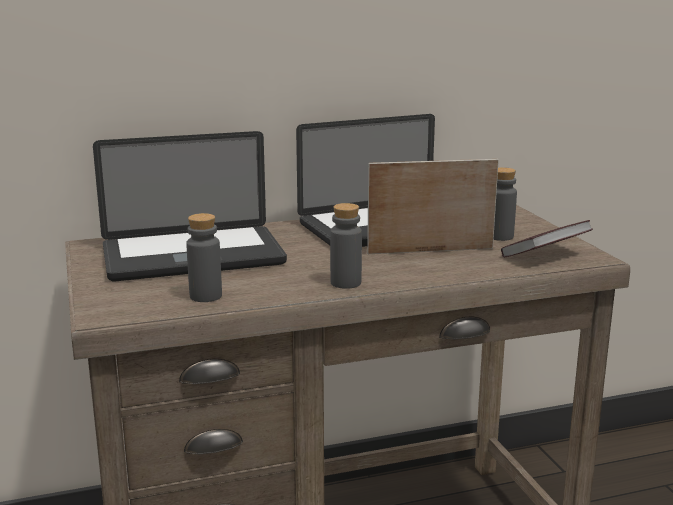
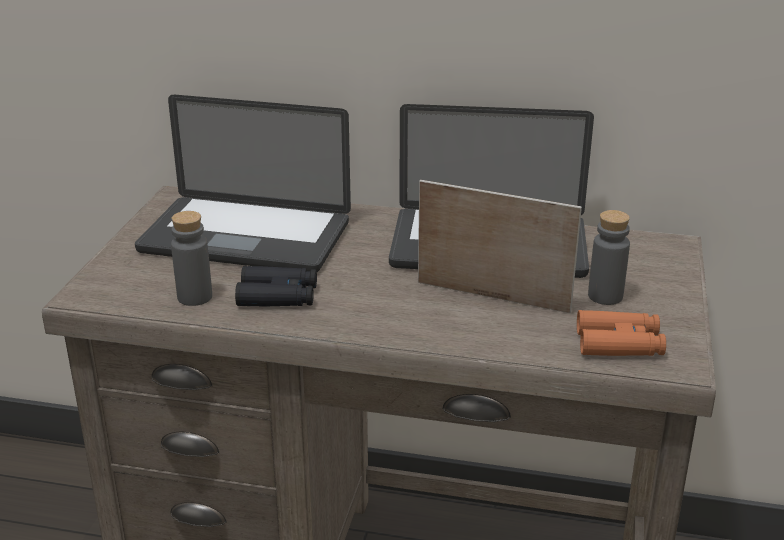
camera: 30 degrees right, 10 degrees up
grey bottle [330,203,362,289] -> none
book [501,220,593,257] -> orange binoculars [577,310,666,356]
none -> black binoculars [235,266,317,306]

